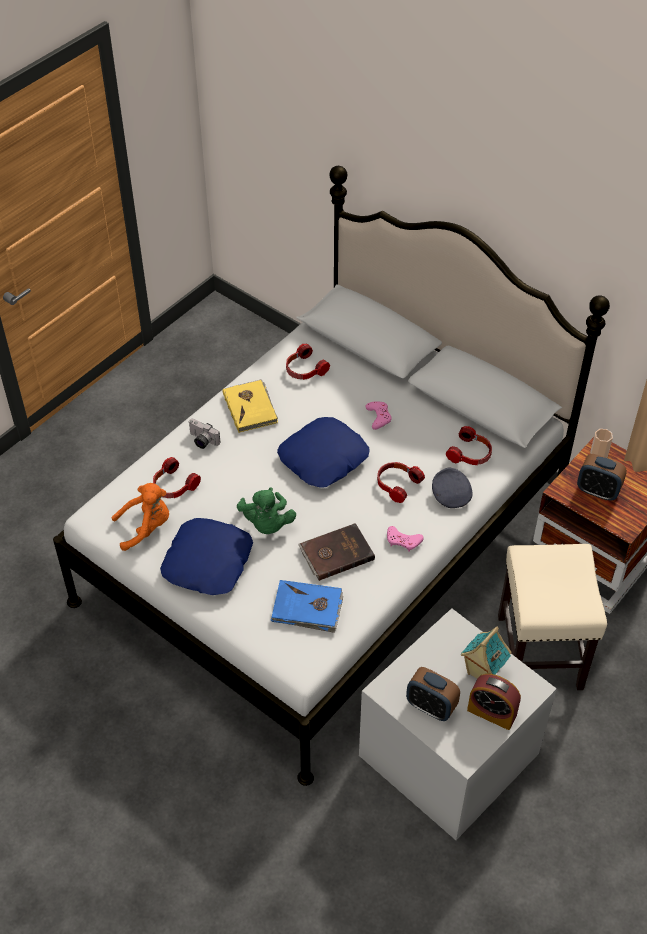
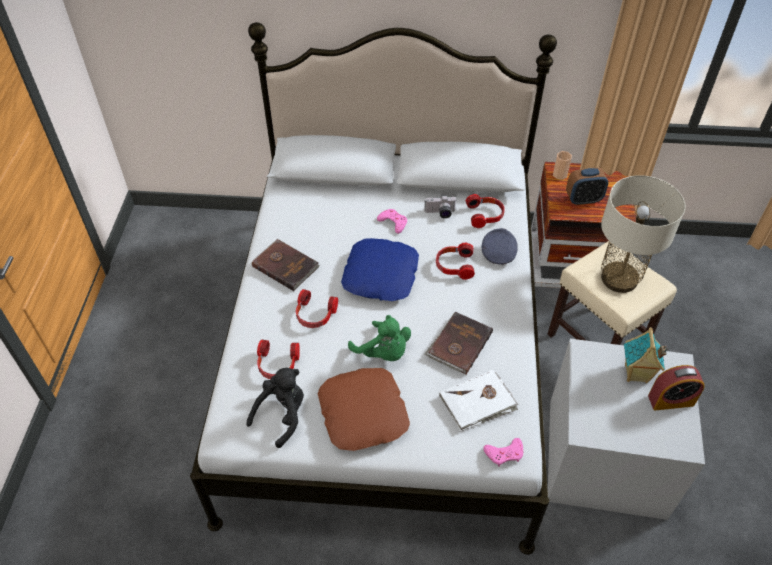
camera: 35 degrees left, 0 degrees up
orange plush toy [111,483,169,551] -> black plush toy [246,368,304,448]
blue pillow [160,518,253,595] -> brown pillow [318,368,410,451]
camera [188,419,220,449] -> camera moved to [424,195,456,218]
yellow book [223,379,278,433] -> brown book [252,239,319,291]
blue book [270,580,343,633] -> white book [439,370,518,431]
headphones [286,343,330,380] -> headphones moved to [296,289,338,328]
pink game controller [387,526,424,552] -> pink game controller moved to [483,438,523,466]
alarm clock [406,667,460,721] -> none
grey cap [432,468,473,508] -> grey cap turned 60 degrees clockwise [482,228,518,265]
none -> table lamp [601,175,685,293]

